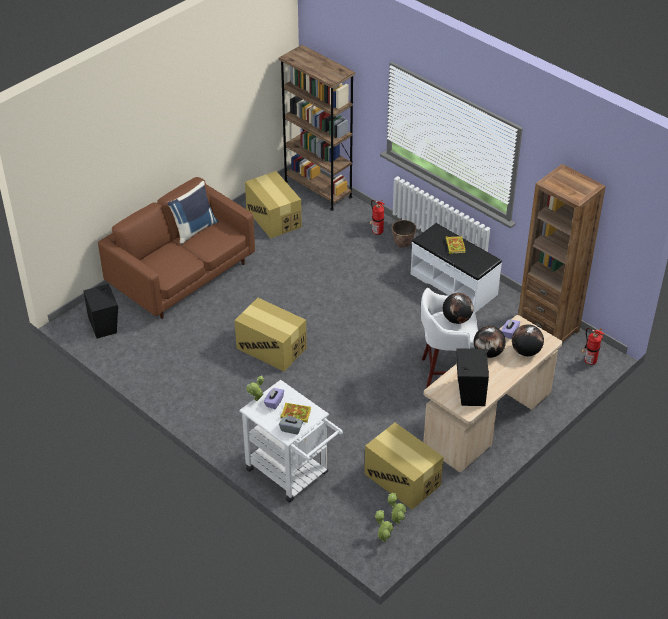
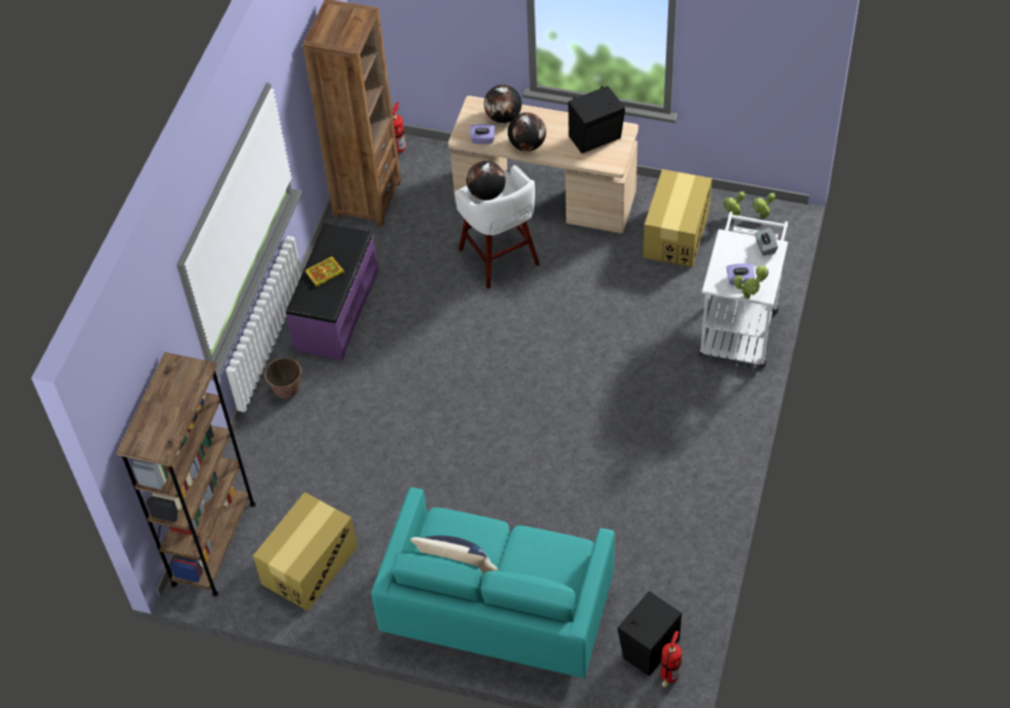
camera: 115 degrees left, 10 degrees up
brown sofa [98,177,255,319] -> turquoise sofa [371,487,615,678]
cardboard box [234,298,307,371] -> none
book [280,403,311,423] -> none
fire extinguisher [370,199,385,235] -> fire extinguisher moved to [661,631,682,687]
white bench [411,223,502,313] -> purple bench [286,223,379,360]

